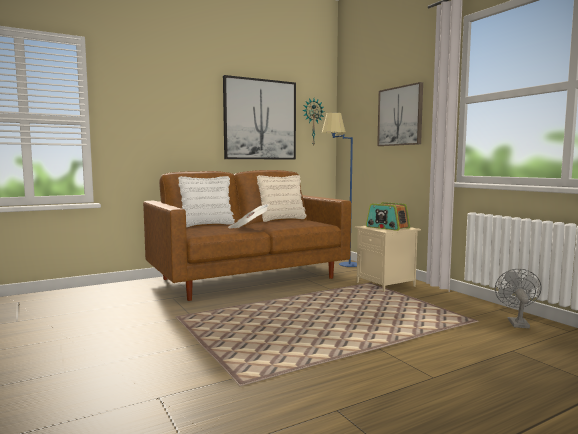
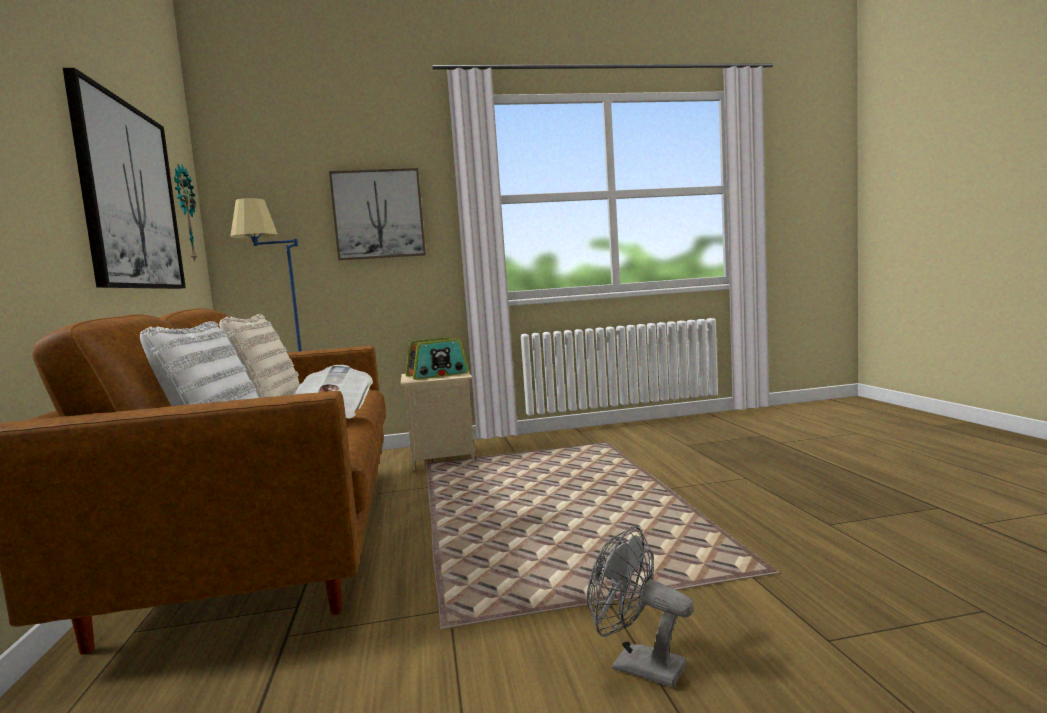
camera: 70 degrees left, 0 degrees up
grey fan [495,269,542,328] -> grey fan moved to [587,526,694,688]

